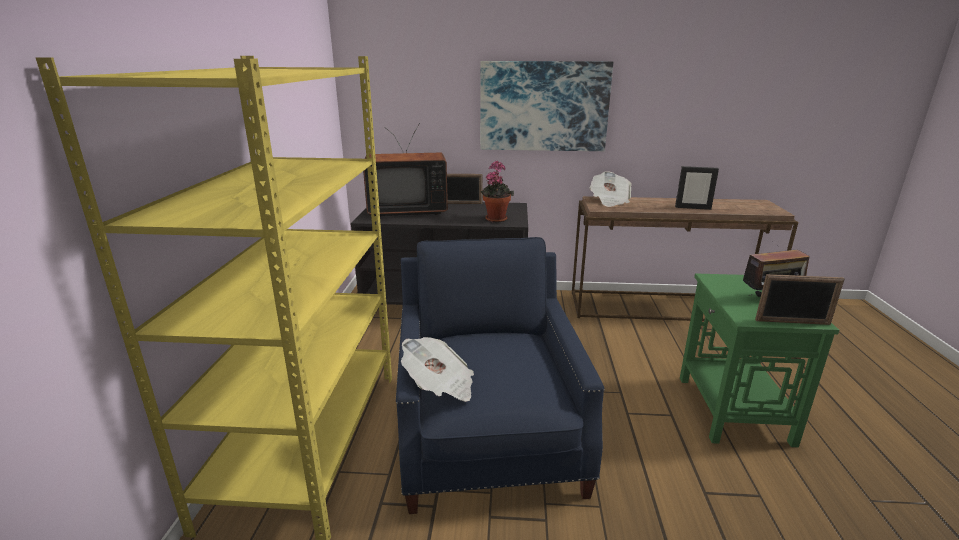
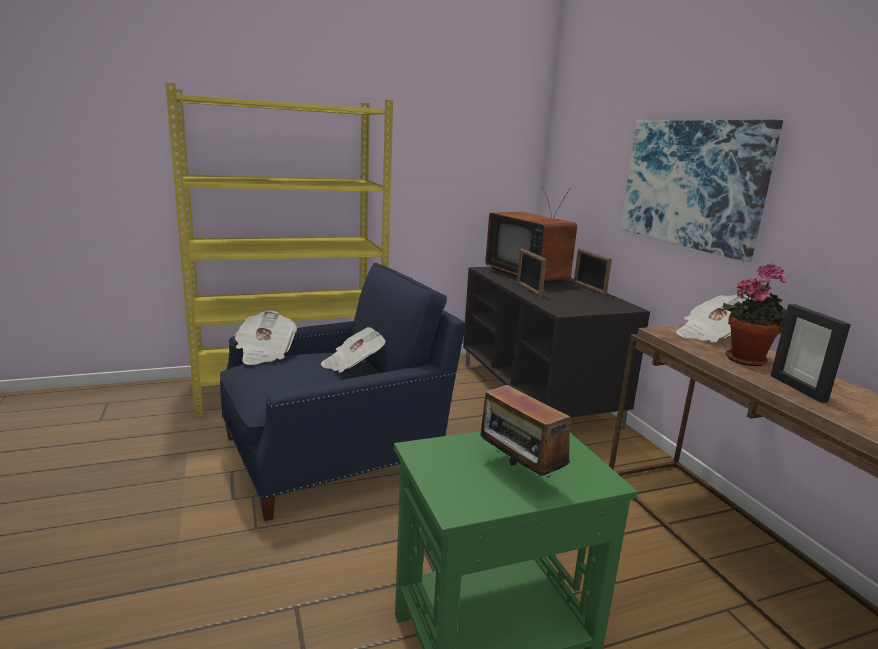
camera: 65 degrees right, 5 degrees down
potted plant [481,161,514,222] -> potted plant moved to [723,263,787,366]
picture frame [755,274,845,325] -> picture frame moved to [517,248,546,297]
none -> newspaper [321,327,386,372]

